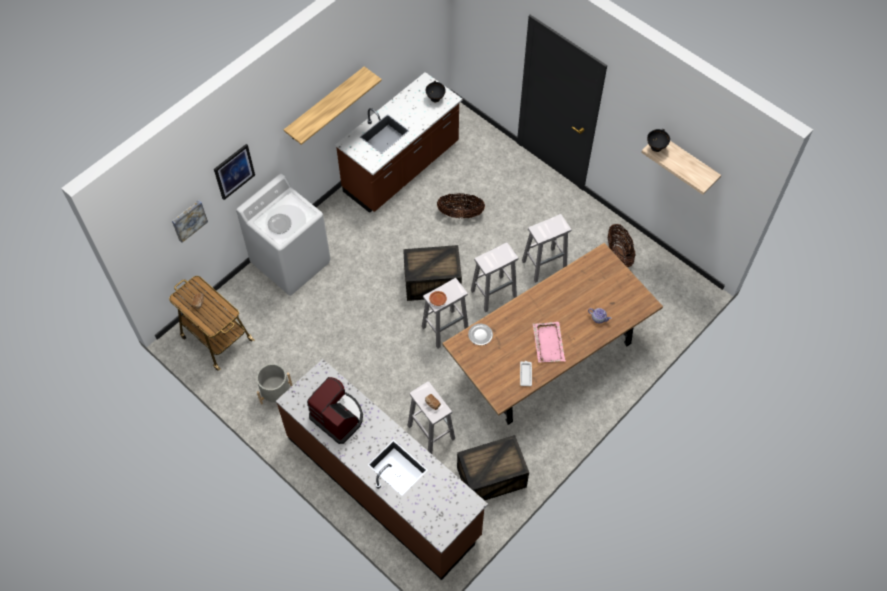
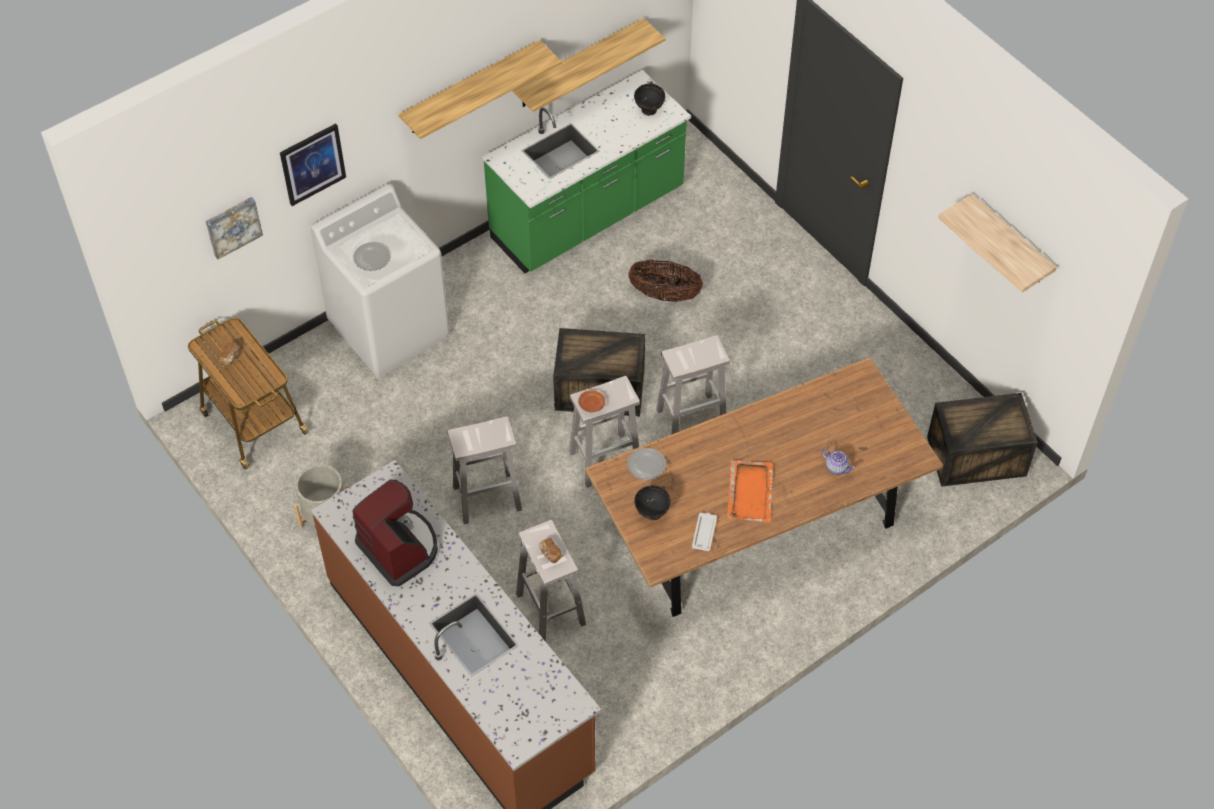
camera: 10 degrees right, 5 degrees down
brown counter [335,72,463,213] -> green counter [482,70,691,273]
crate [457,435,529,500] -> crate moved to [927,393,1038,487]
white stool [522,214,571,283] -> white stool moved to [447,416,522,524]
pink tray [533,322,566,363] -> orange tray [727,460,773,523]
basket [608,224,635,267] -> none
black bowl [647,129,670,152] -> black bowl moved to [634,485,670,520]
none -> shelf [512,18,665,112]

